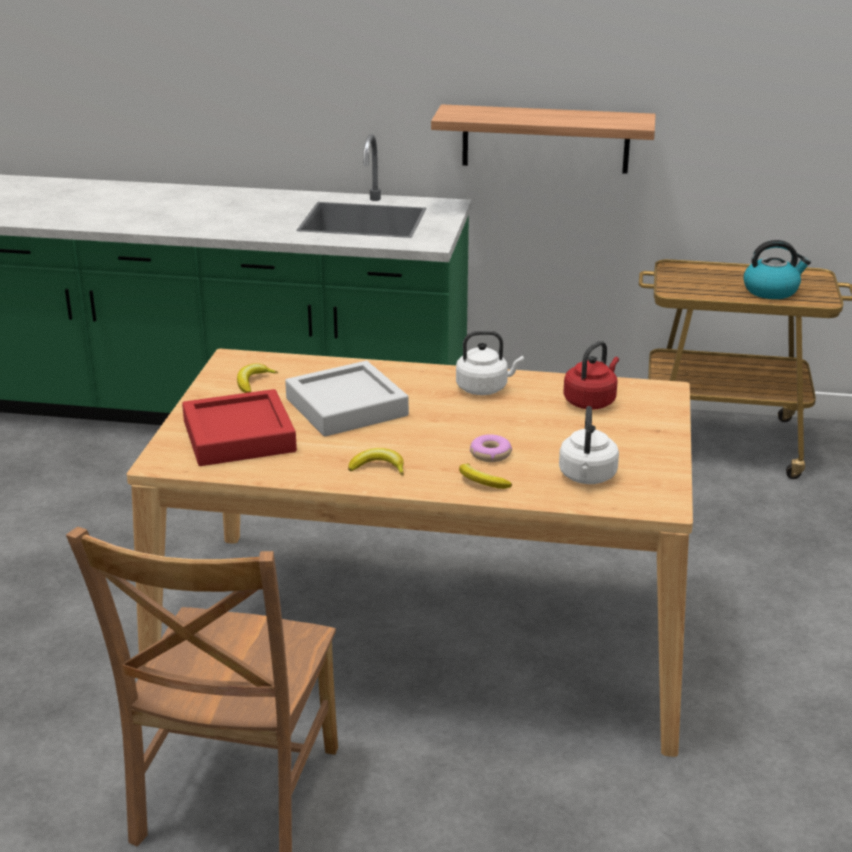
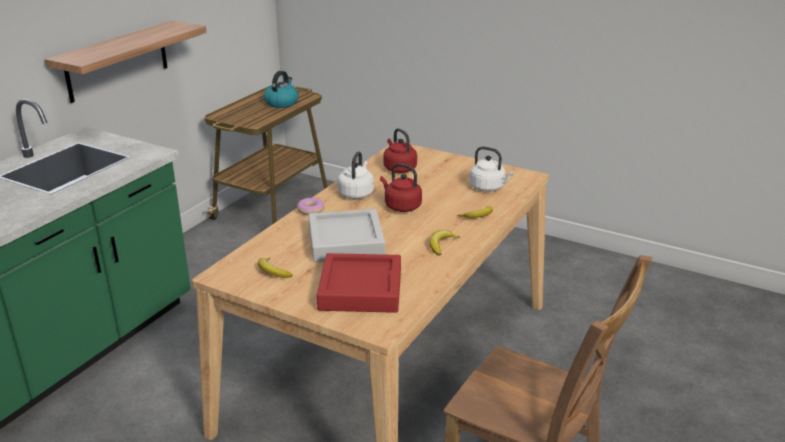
camera: 70 degrees left, 0 degrees up
donut [470,434,512,462] -> donut moved to [297,198,324,215]
none -> red kettle [380,163,422,212]

